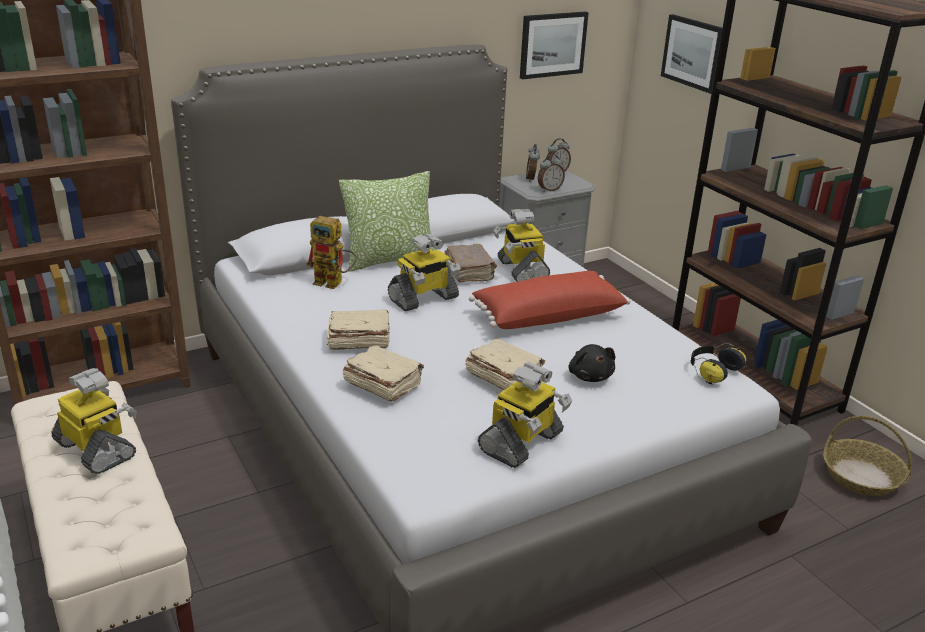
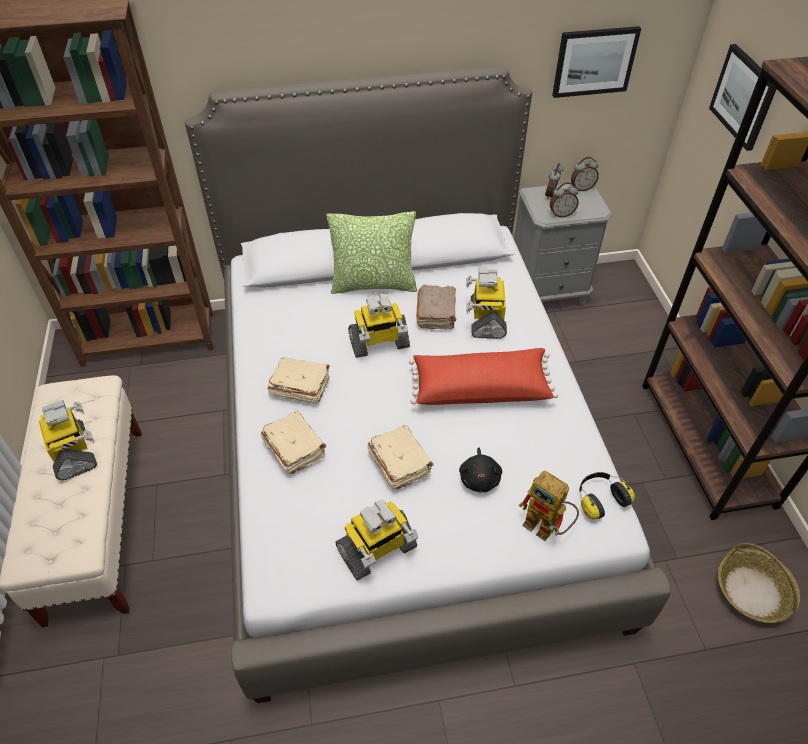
camera: 20 degrees right, 20 degrees up
toy robot [306,216,357,289] -> toy robot moved to [519,471,579,541]

